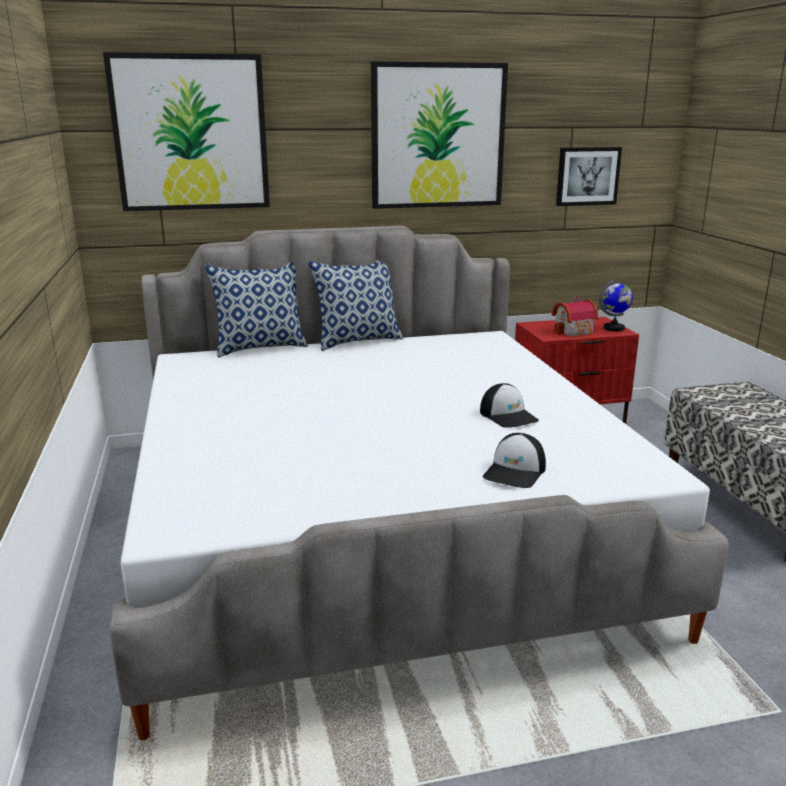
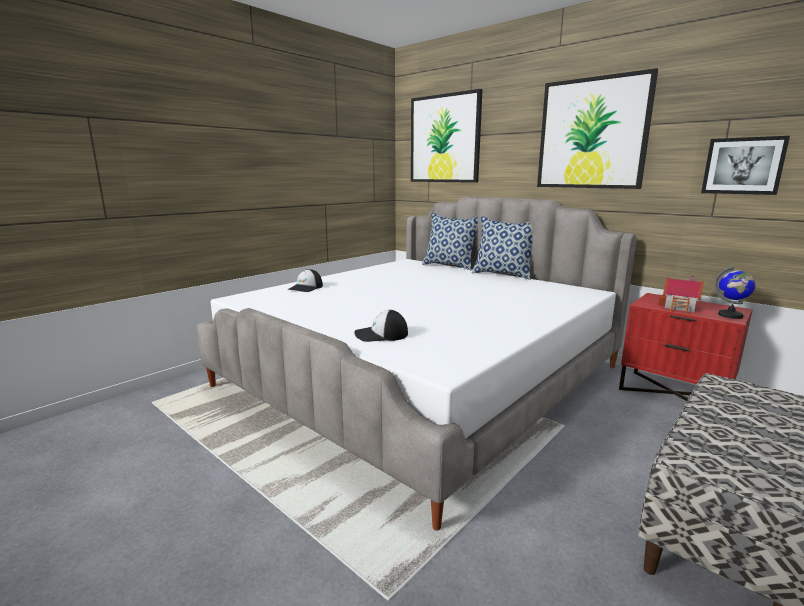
camera: 55 degrees right, 5 degrees down
cap [480,383,539,428] -> cap moved to [287,269,323,292]

